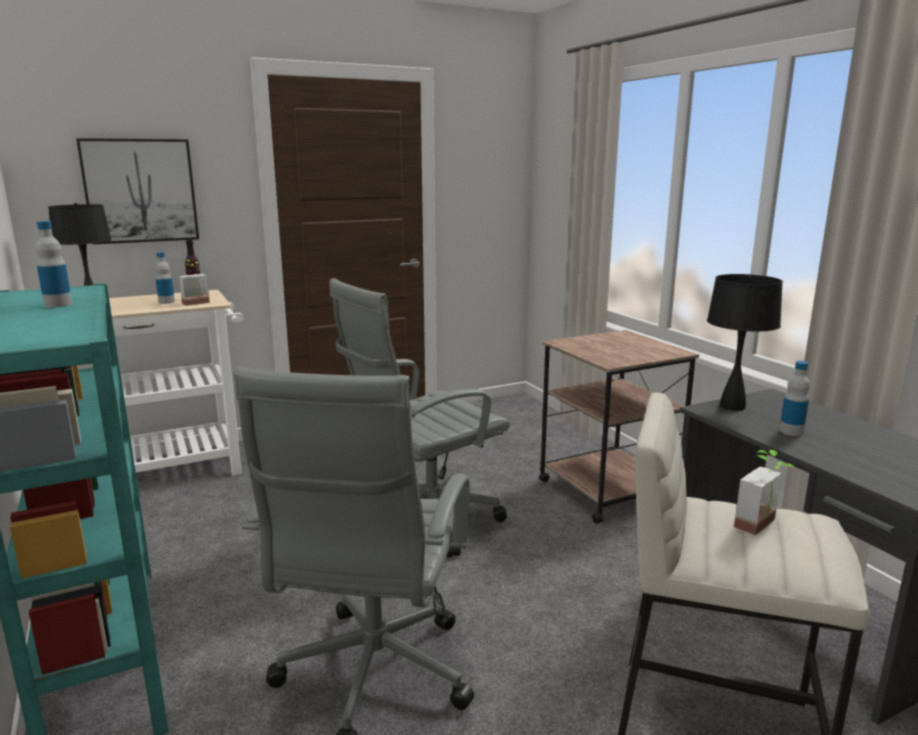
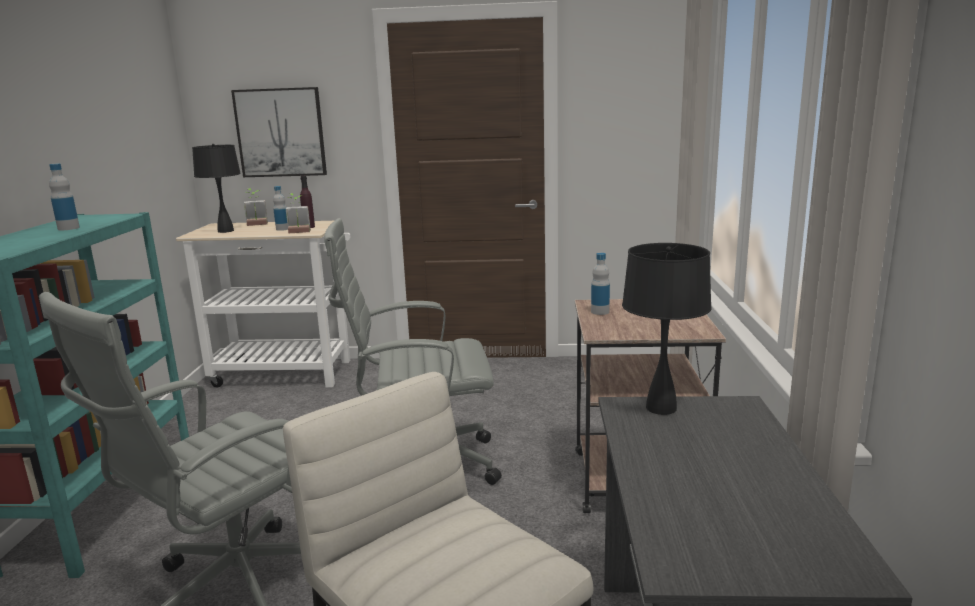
camera: 30 degrees right, 0 degrees up
potted plant [734,450,795,535] -> potted plant moved to [244,188,268,226]
bottle [779,361,810,436] -> bottle moved to [591,253,610,315]

